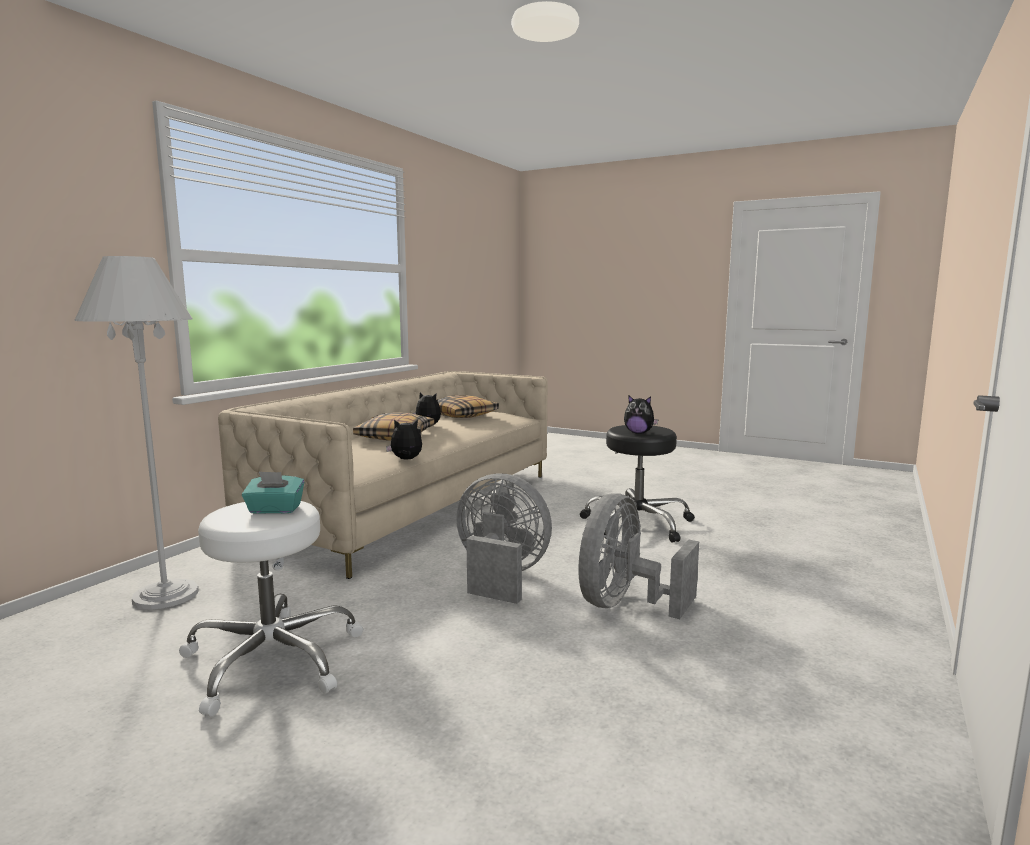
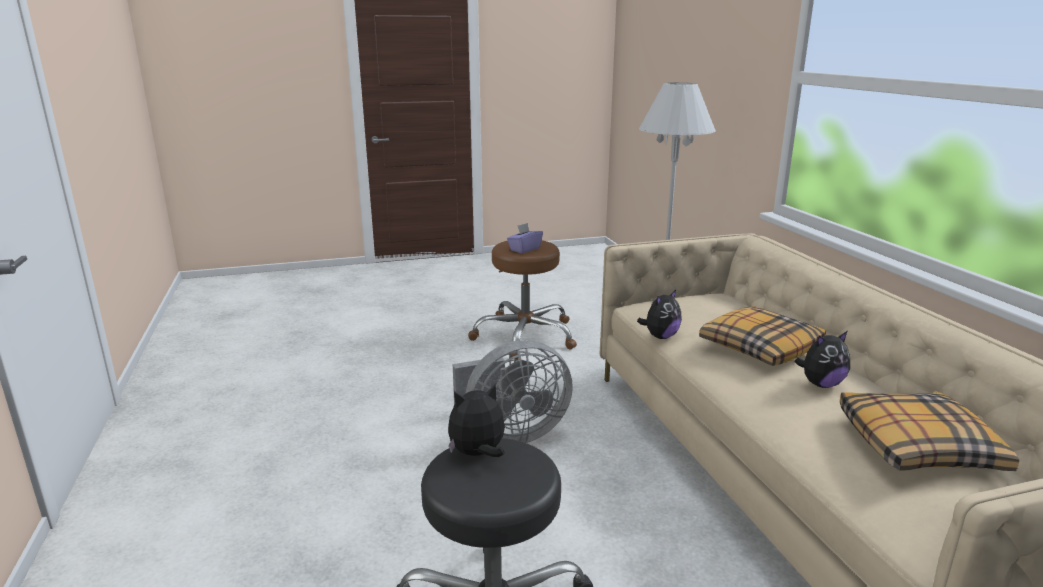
camera: 135 degrees right, 10 degrees up
white stool [179,501,364,717] -> brown stool [468,240,577,359]
turquoise tissue box [242,472,304,514] -> purple tissue box [507,223,543,253]
grey fan [578,493,699,619] -> none

